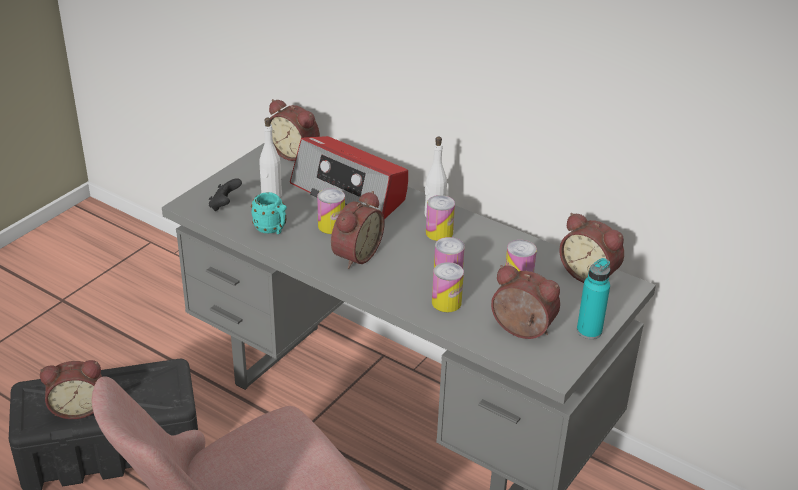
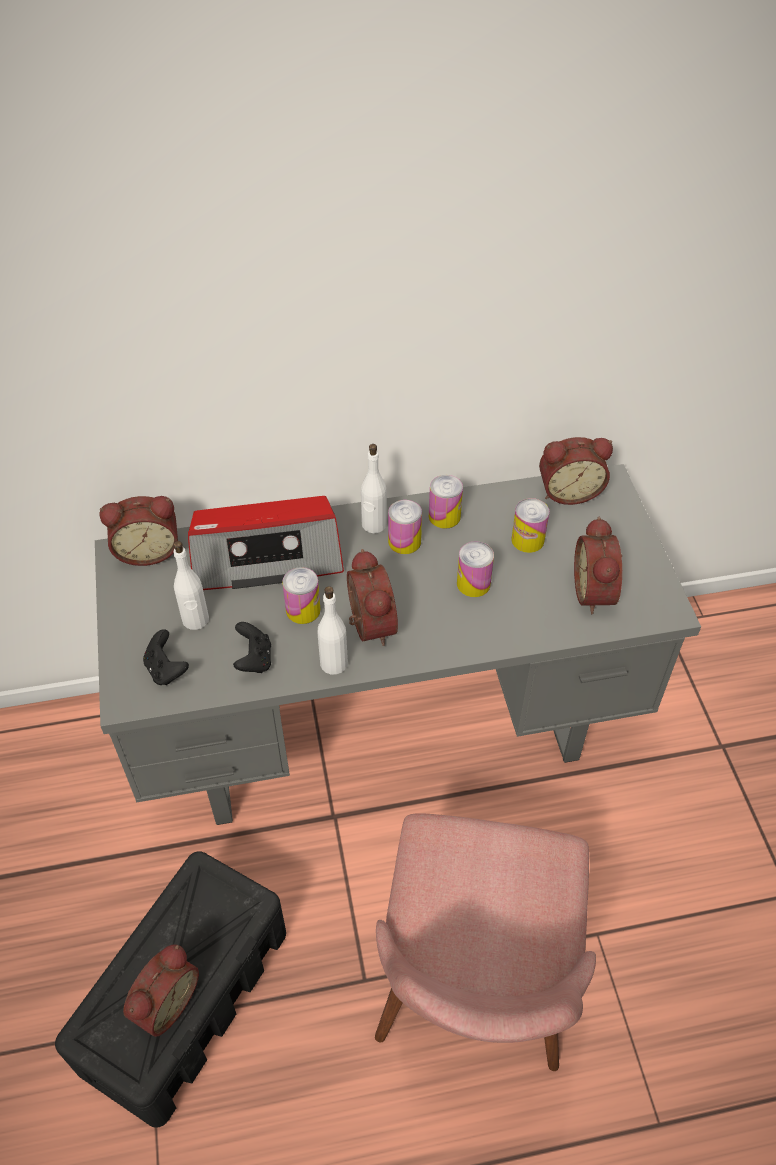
camera: 45 degrees left, 15 degrees up
turquoise mug [251,192,287,234] -> black game controller [233,622,271,673]
can [432,262,464,313] -> can moved to [429,475,463,529]
alarm clock [491,265,560,339] -> alarm clock turned 75 degrees counterclockwise [574,517,622,614]
turquoise bottle [577,258,610,339] -> none
none -> white bottle [318,586,348,675]

